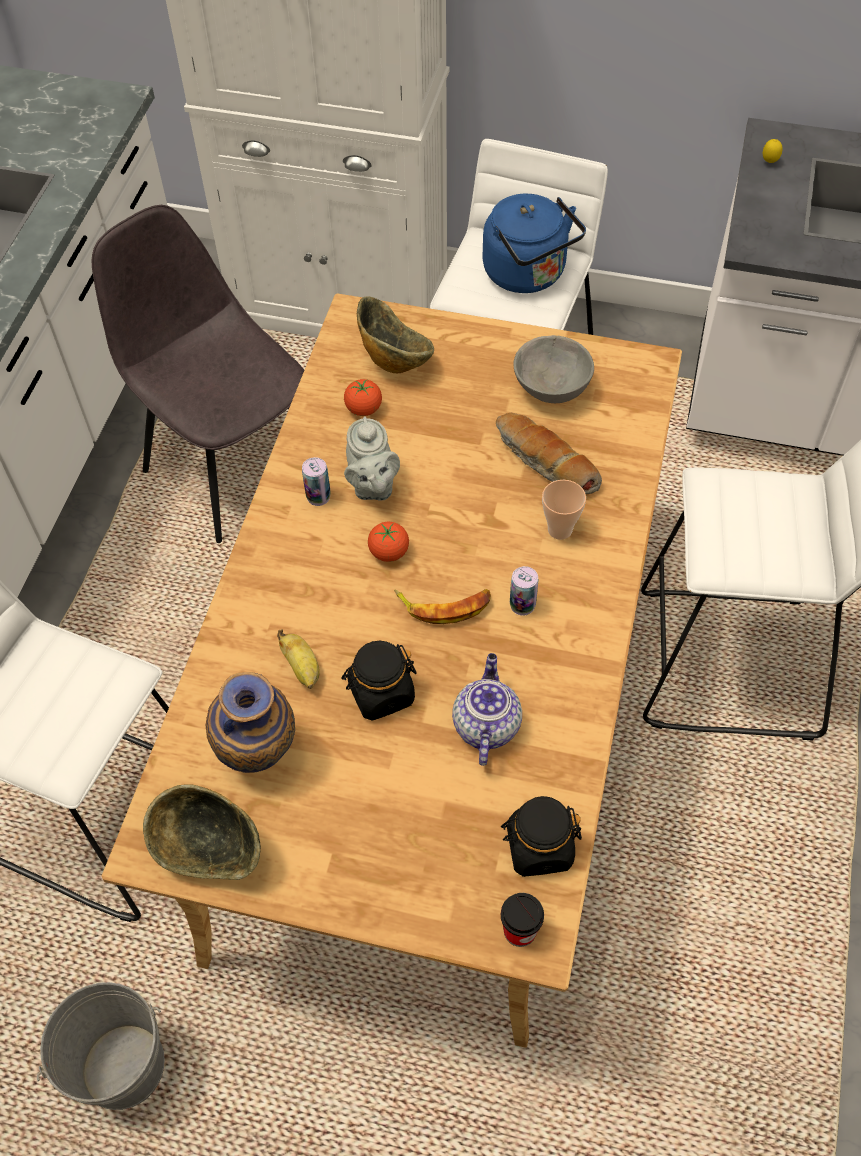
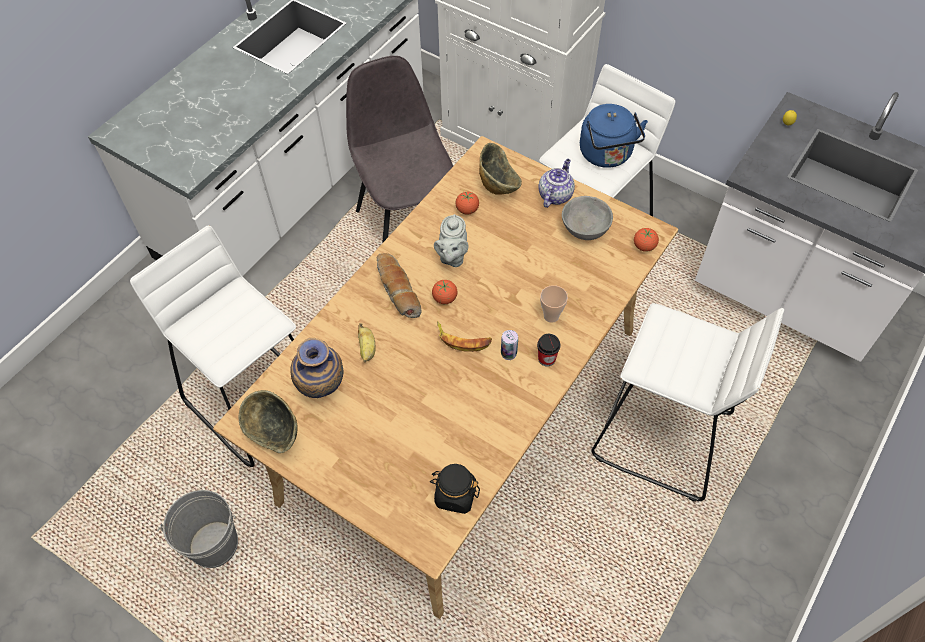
camera: 20 degrees right, 0 degrees up
can [302,457,331,506] -> none
black jar [341,641,417,721] -> none
teapot [452,653,522,766] -> teapot moved to [539,159,575,208]
bread [496,413,602,494] -> bread moved to [377,253,422,318]
cup [501,893,544,947] -> cup moved to [537,334,560,367]
none -> tomato [634,228,659,252]

